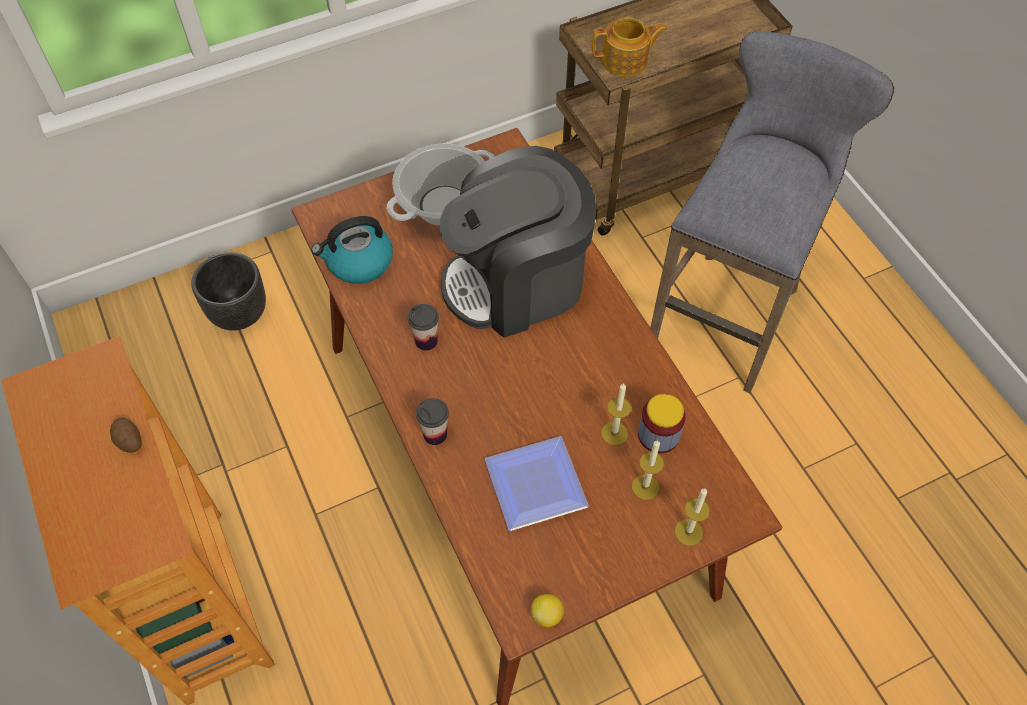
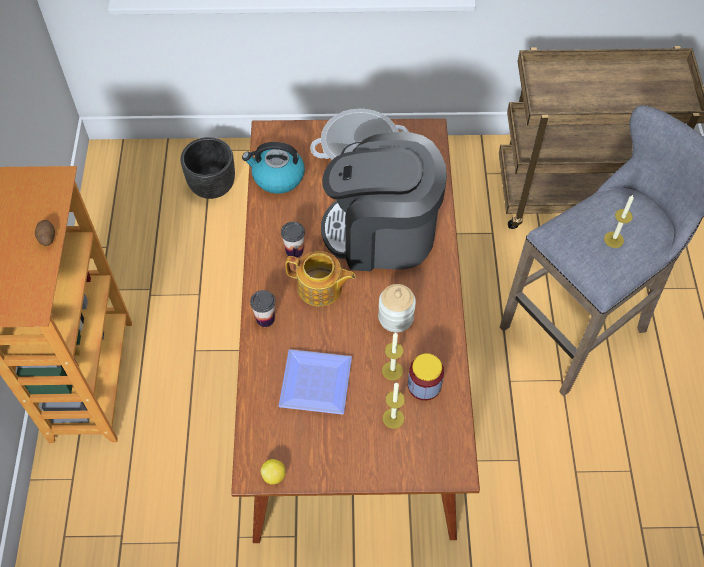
camera: 25 degrees right, 0 degrees up
teapot [592,18,667,77] -> teapot moved to [285,251,356,307]
candle [674,489,710,546] -> candle moved to [604,195,634,248]
none -> jar [378,284,416,332]

